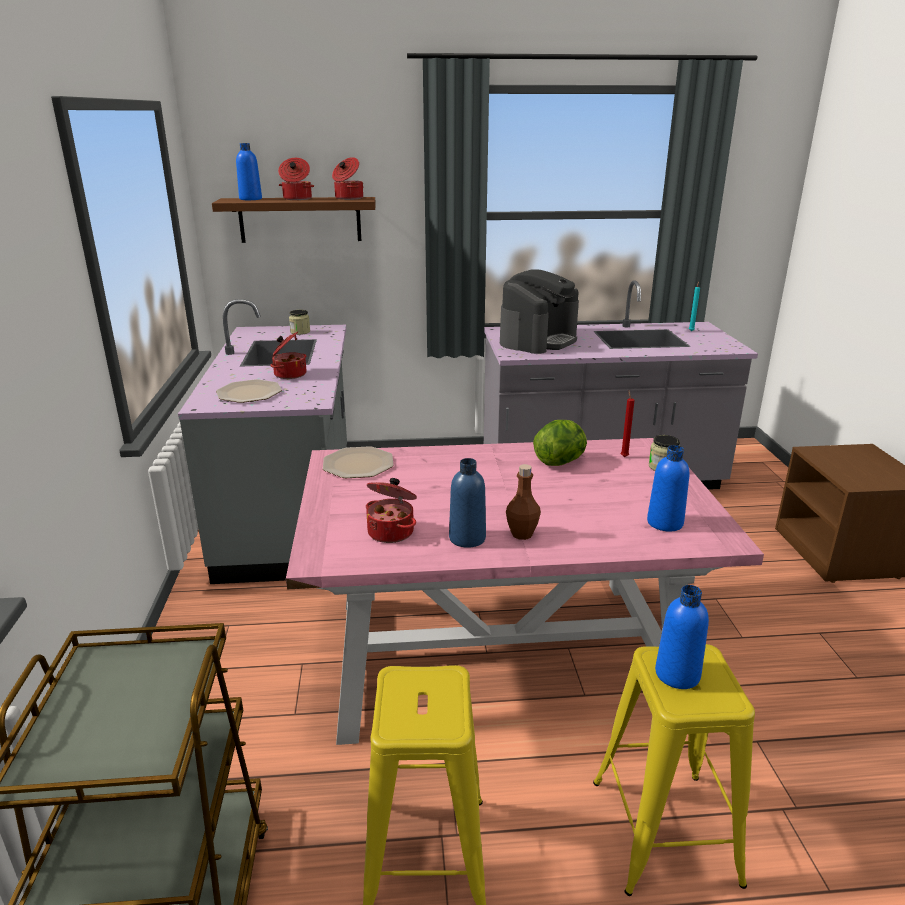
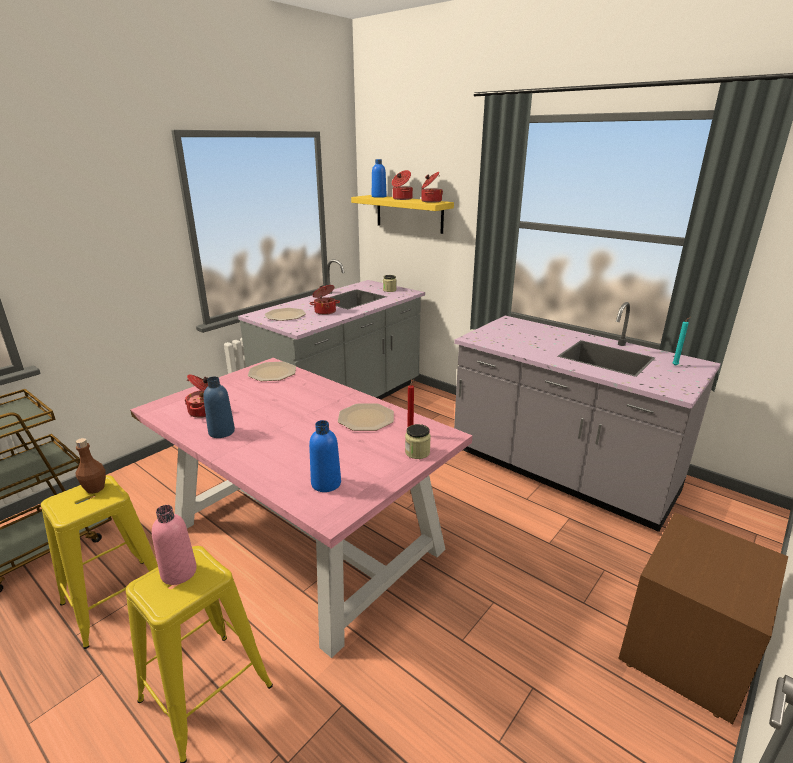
camera: 45 degrees right, 0 degrees up
brown shelf [212,197,376,243] -> yellow shelf [351,195,454,234]
coffee machine [500,269,579,354] -> none
brown bottle [506,464,541,540] -> brown bottle moved to [75,438,106,494]
lettuce [533,420,587,466] -> plate [338,403,394,431]
blue bottle [655,585,709,689] -> pink bottle [152,505,197,585]

